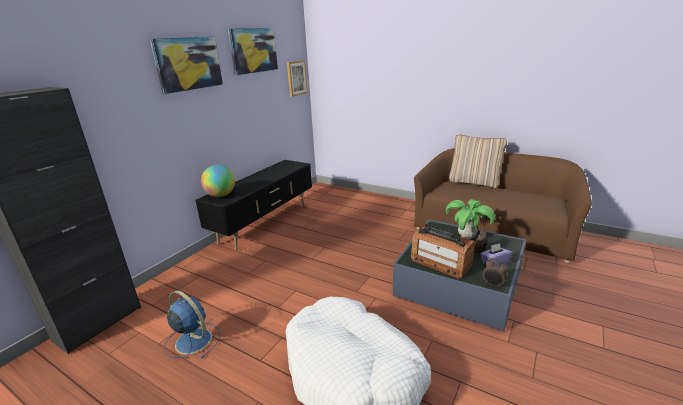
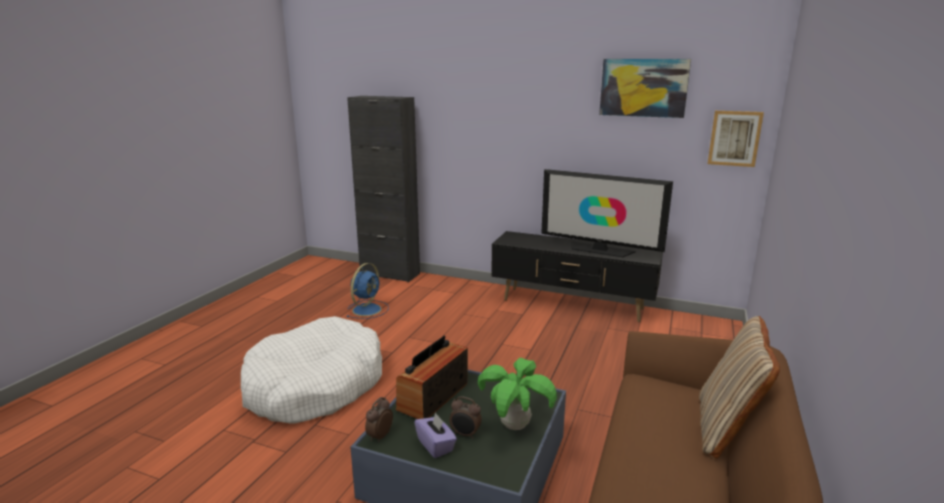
camera: 80 degrees right, 5 degrees down
picture [150,37,223,94] -> none
globe [201,165,235,197] -> none
none -> television [541,169,673,257]

